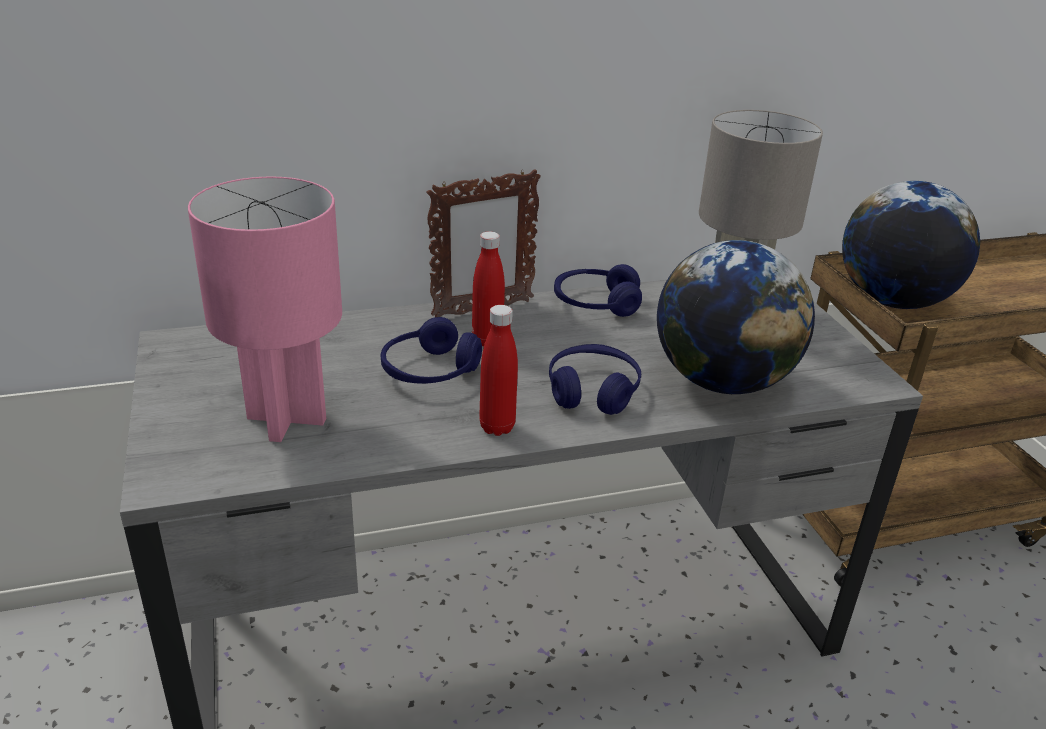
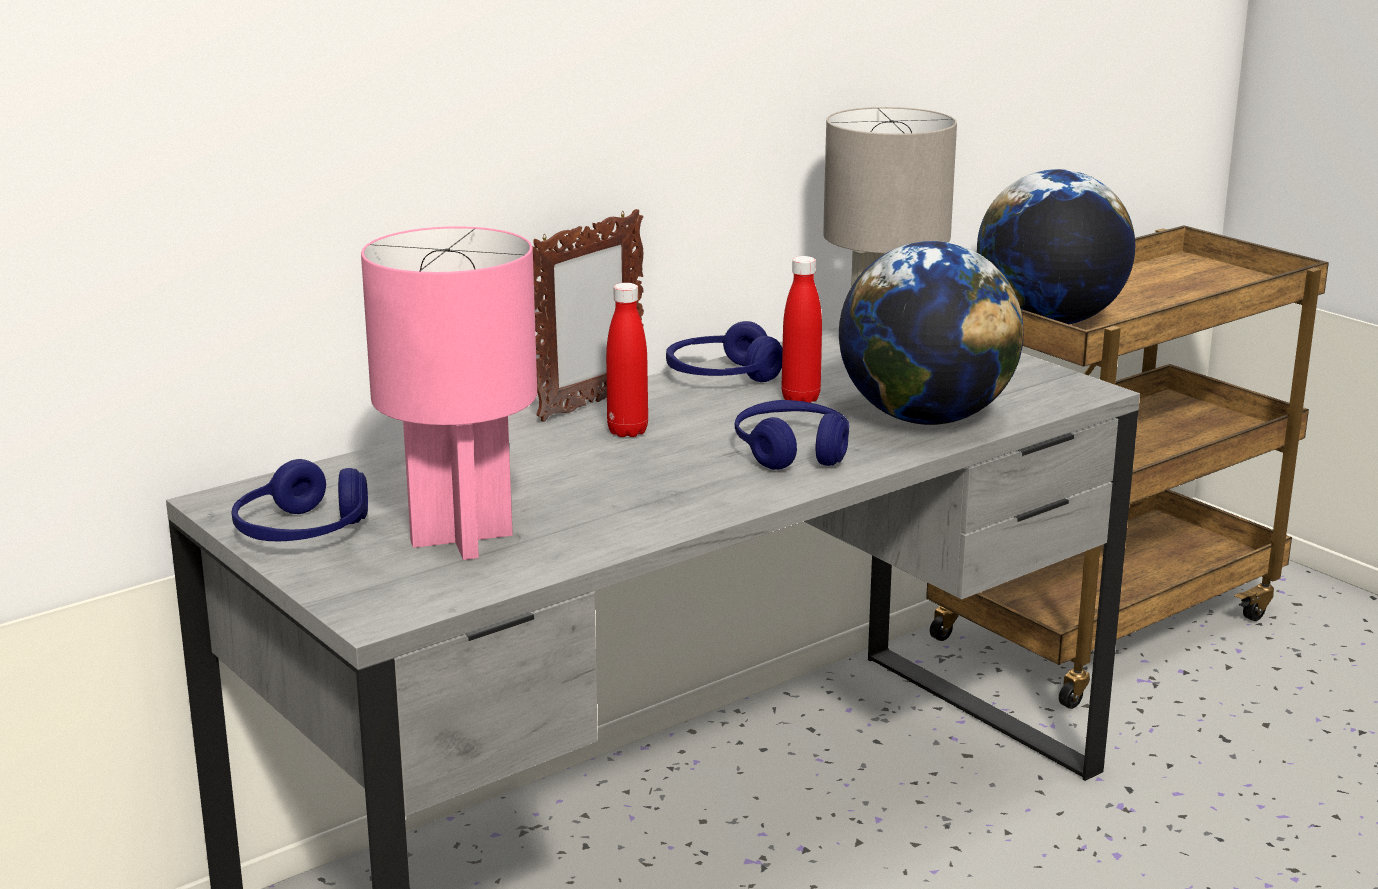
camera: 20 degrees left, 10 degrees down
blue headphones [381,317,482,384] -> blue headphones moved to [231,459,368,541]
red bottle [479,305,518,436] -> red bottle moved to [781,256,822,403]

